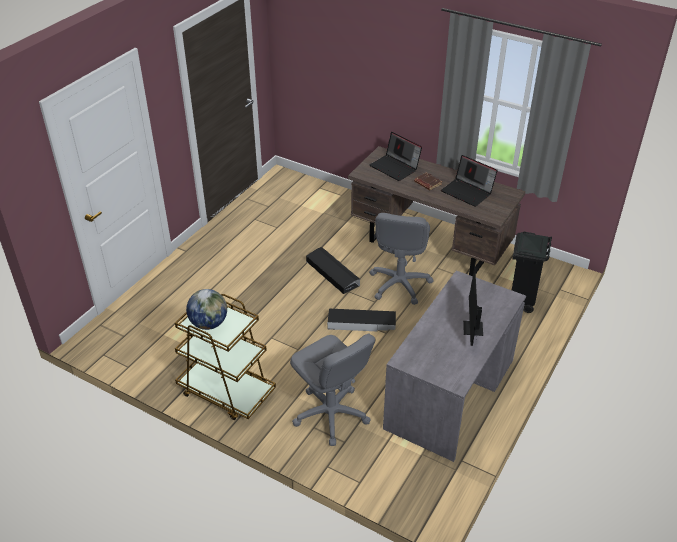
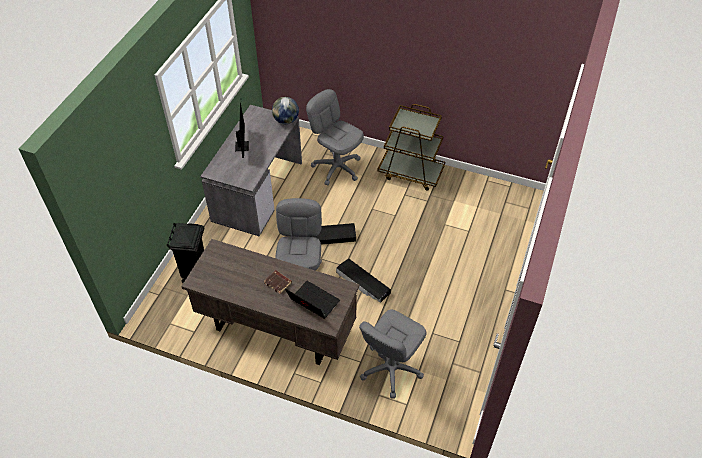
camera: 170 degrees right, 10 degrees up
globe [186,289,227,330] -> globe moved to [272,97,299,124]
laptop [441,155,498,207] -> none
none -> grey office chair [359,309,426,399]

